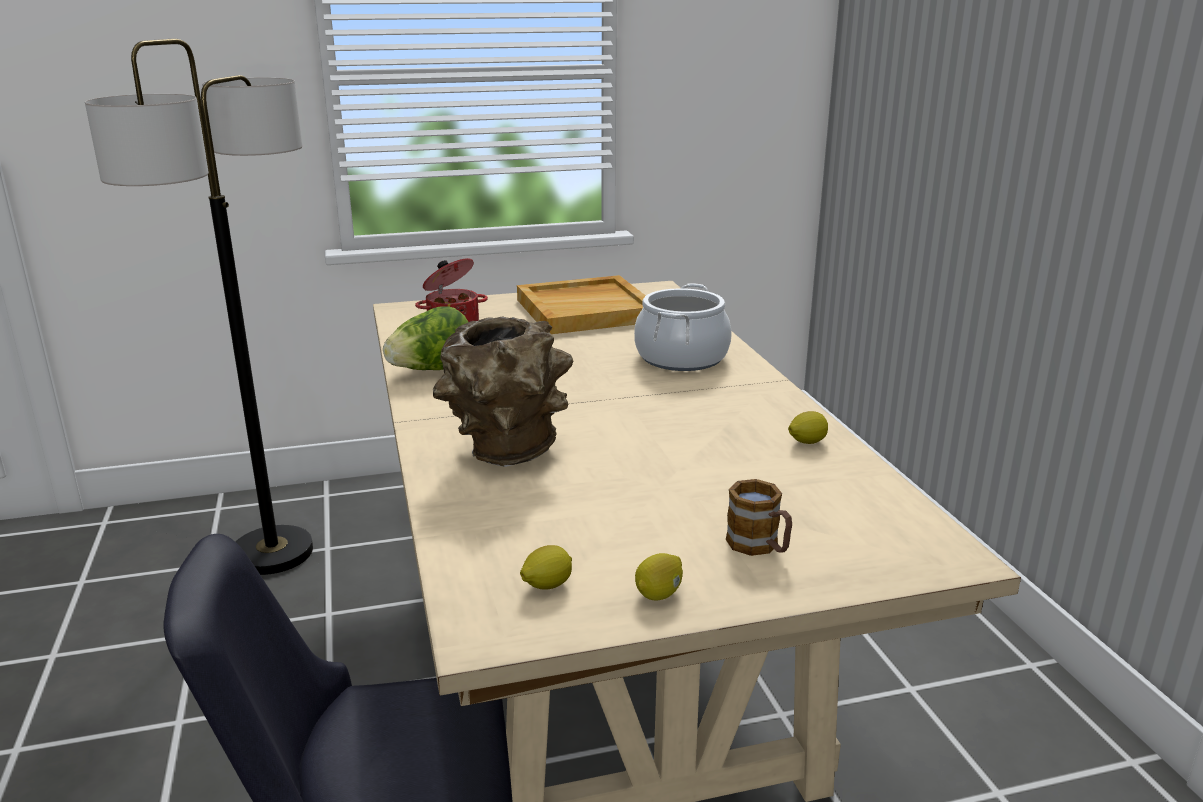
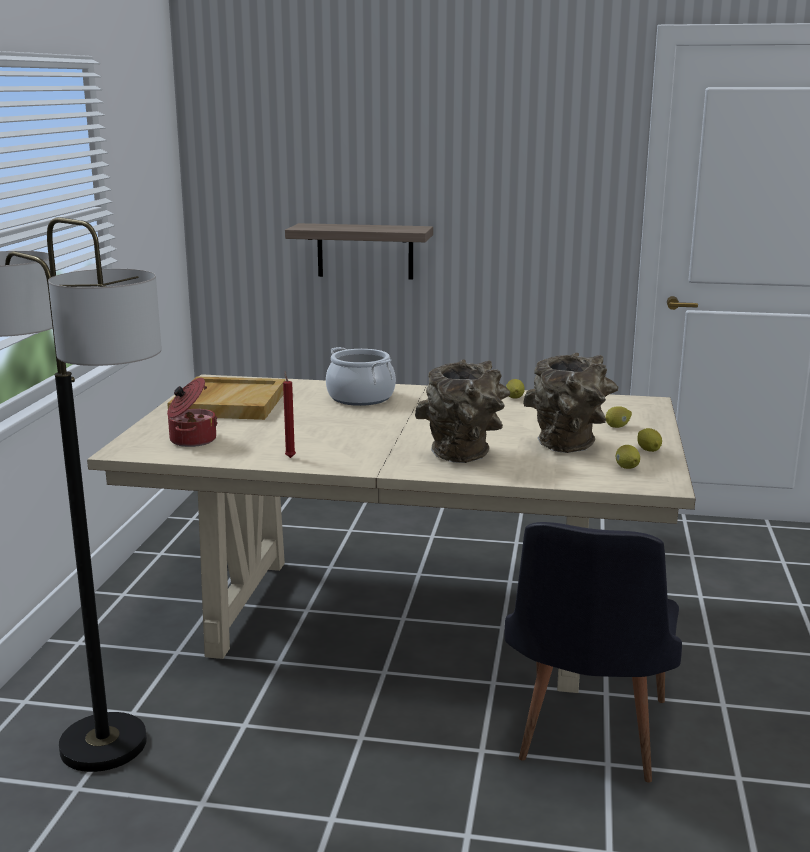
camera: 65 degrees left, 5 degrees down
lettuce [383,306,468,370] -> red candle [283,371,296,458]
mug [726,479,792,556] -> lemon [605,406,632,428]
none -> shelf [285,223,433,280]
none -> brown vase [523,353,619,453]

